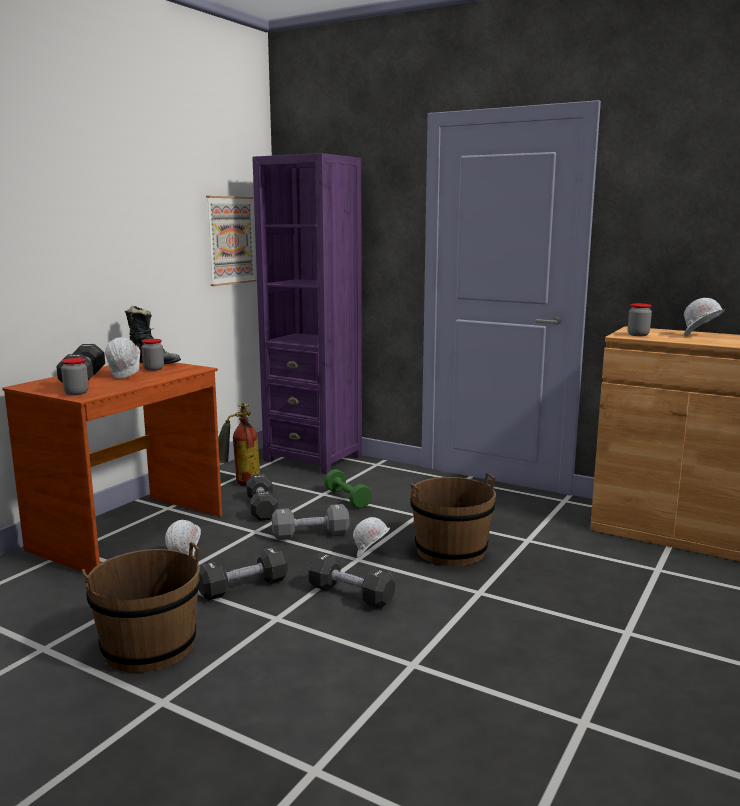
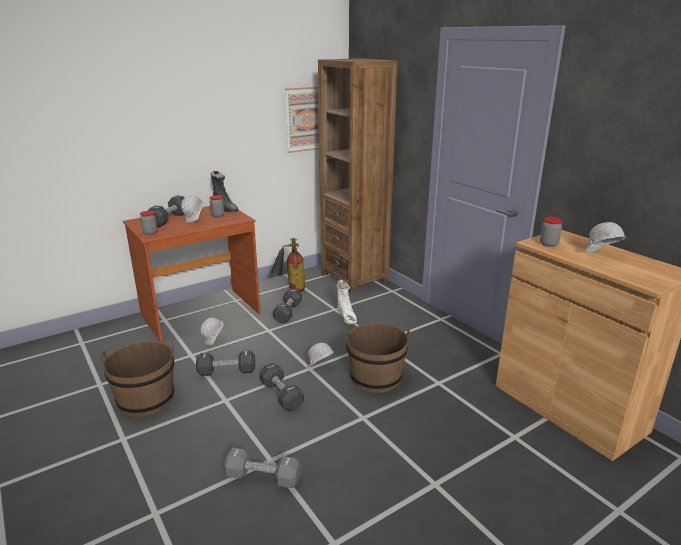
camera: 25 degrees right, 10 degrees up
purple bookcase [252,153,362,475] -> brown bookcase [318,58,398,293]
grey dumbbell [272,504,350,540] -> grey dumbbell moved to [224,448,301,488]
green dumbbell [324,469,372,508] -> white boot [337,279,357,324]

